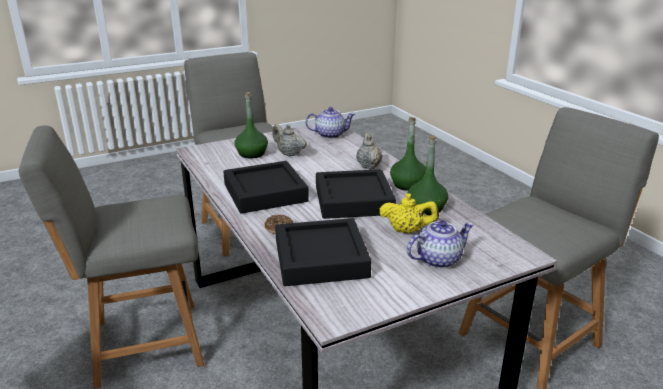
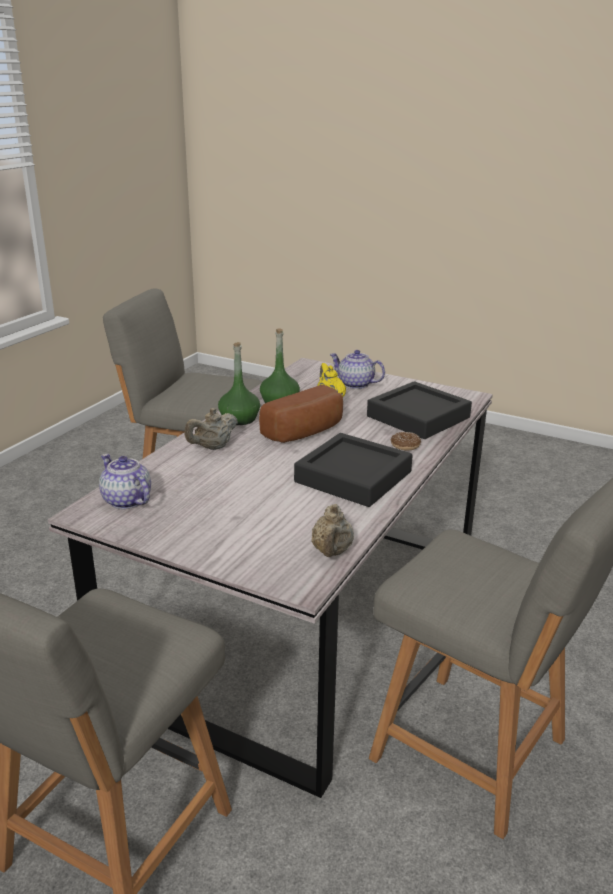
camera: 125 degrees left, 0 degrees up
green bottle [234,92,268,158] -> none
beige teapot [272,124,307,157] -> beige teapot moved to [311,504,354,557]
black tray [316,169,396,219] -> bread [259,385,343,443]

